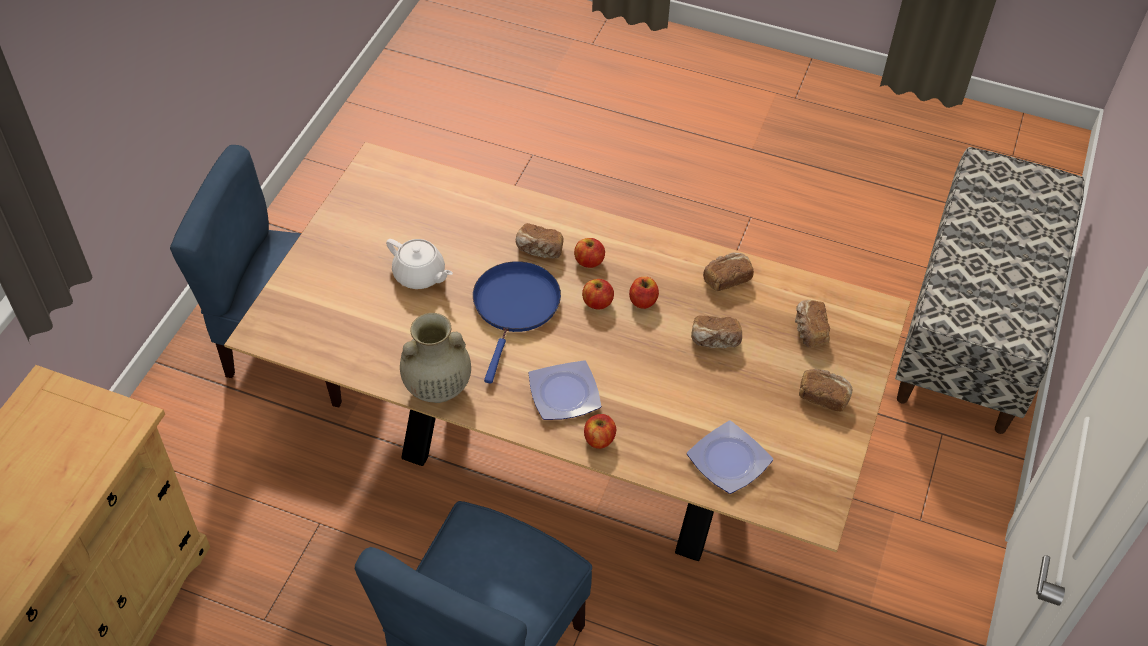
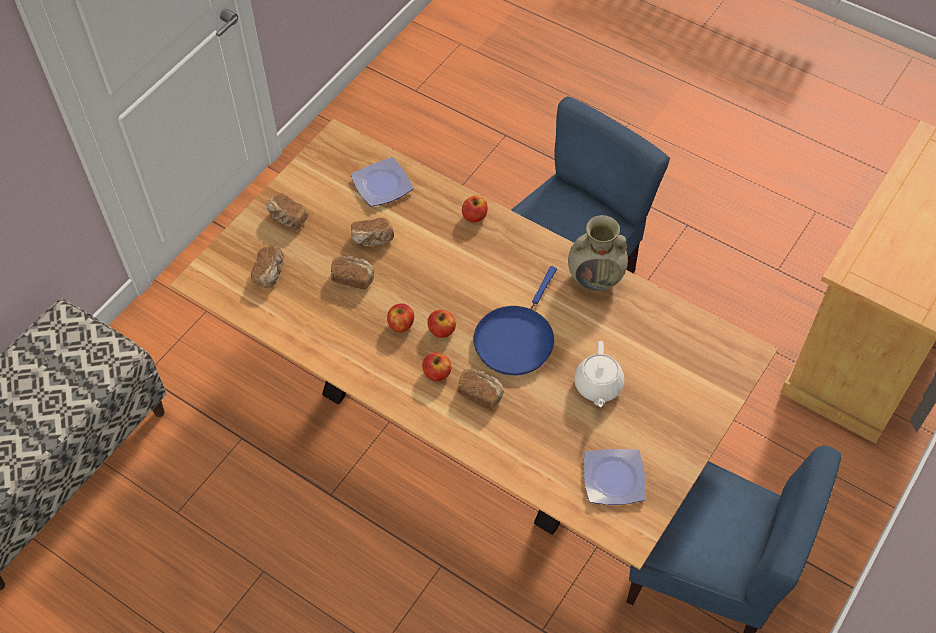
camera: 165 degrees left, 5 degrees up
white teapot [386,239,453,289] -> white teapot turned 135 degrees counterclockwise [574,341,624,407]
plate [529,360,601,420] -> plate moved to [583,449,646,505]
bread [703,252,754,291] -> bread moved to [351,217,394,247]

